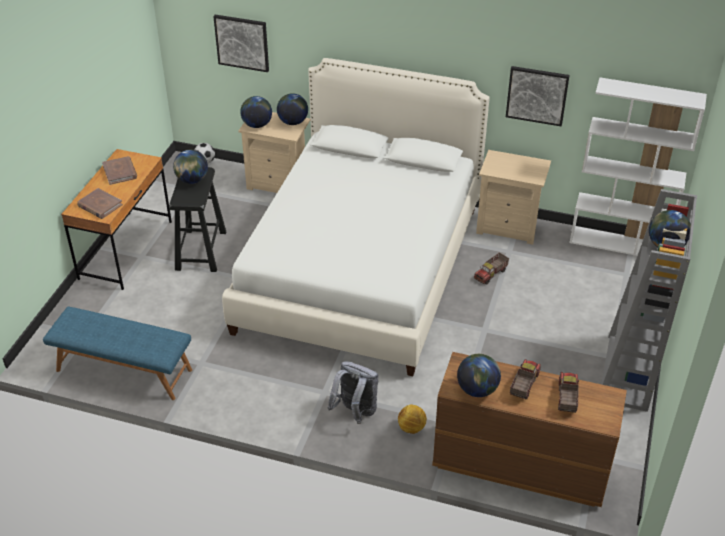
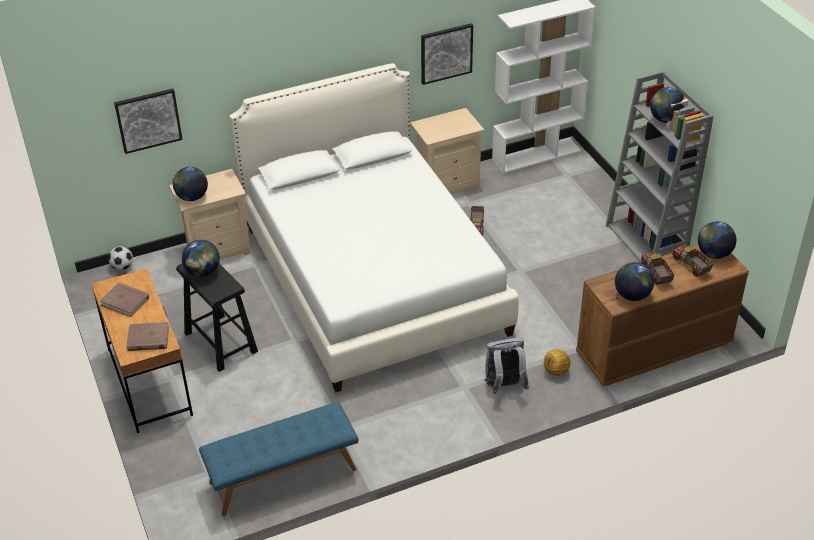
camera: 40 degrees left, 0 degrees up
globe [277,93,308,125] -> globe moved to [698,221,736,259]

